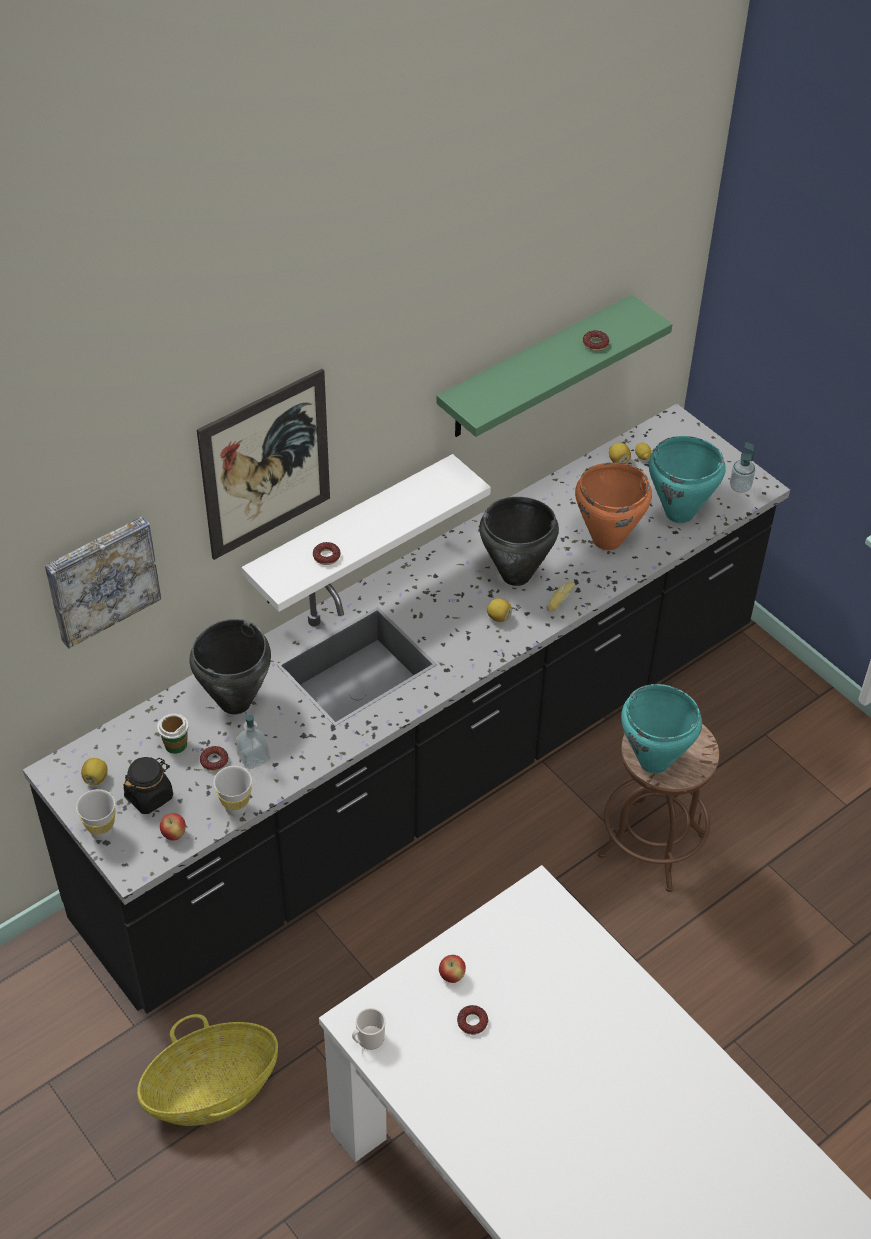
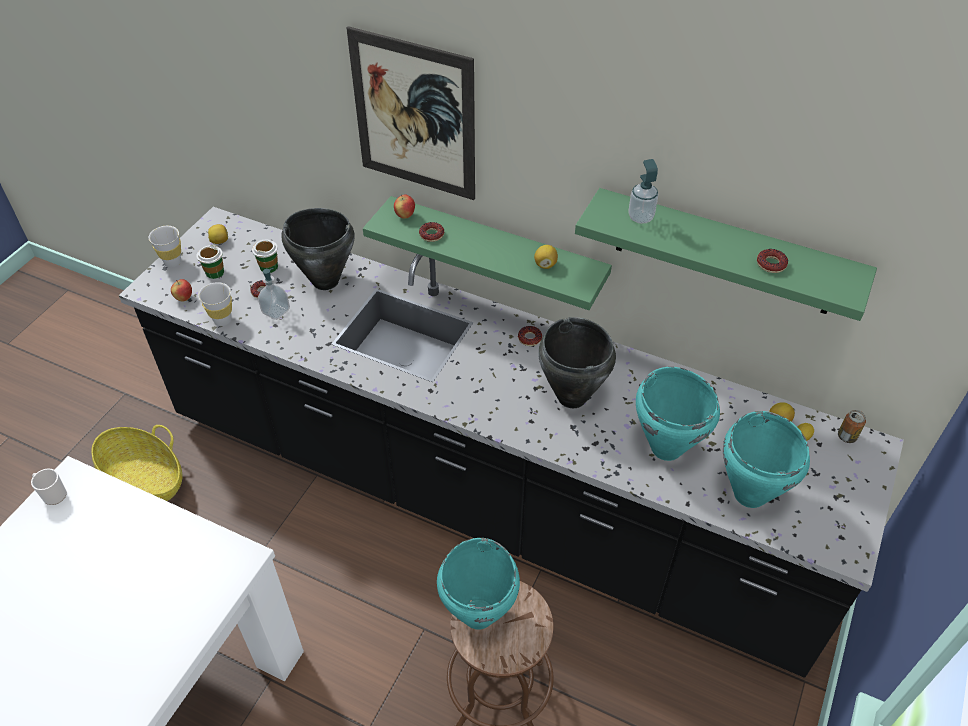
camera: 65 degrees right, 0 degrees up
picture [45,516,161,649] -> none
black jar [123,757,173,814] -> cup [197,244,224,279]
white shelf [242,454,491,612] -> green shelf [363,196,612,310]
apple [439,955,466,983] -> apple moved to [394,195,415,219]
donut [457,1005,488,1035] -> donut moved to [518,326,542,346]
lemon [487,598,512,622] -> lemon moved to [534,245,558,269]
bread [547,582,575,612] -> none
orange cooking pot [575,462,652,550] -> turquoise cooking pot [636,367,720,461]
soap dispenser [730,442,755,493] -> soap dispenser moved to [628,159,658,224]
none -> can [838,410,866,443]

